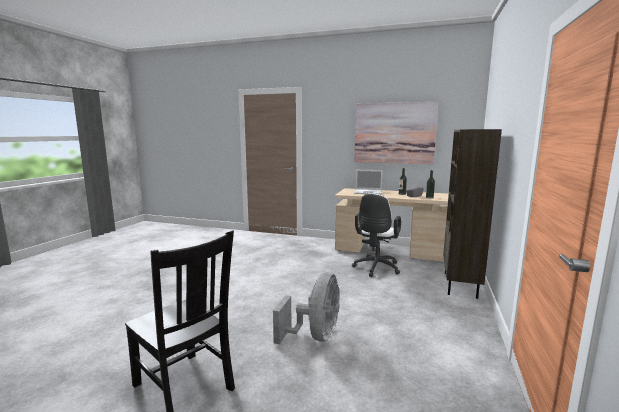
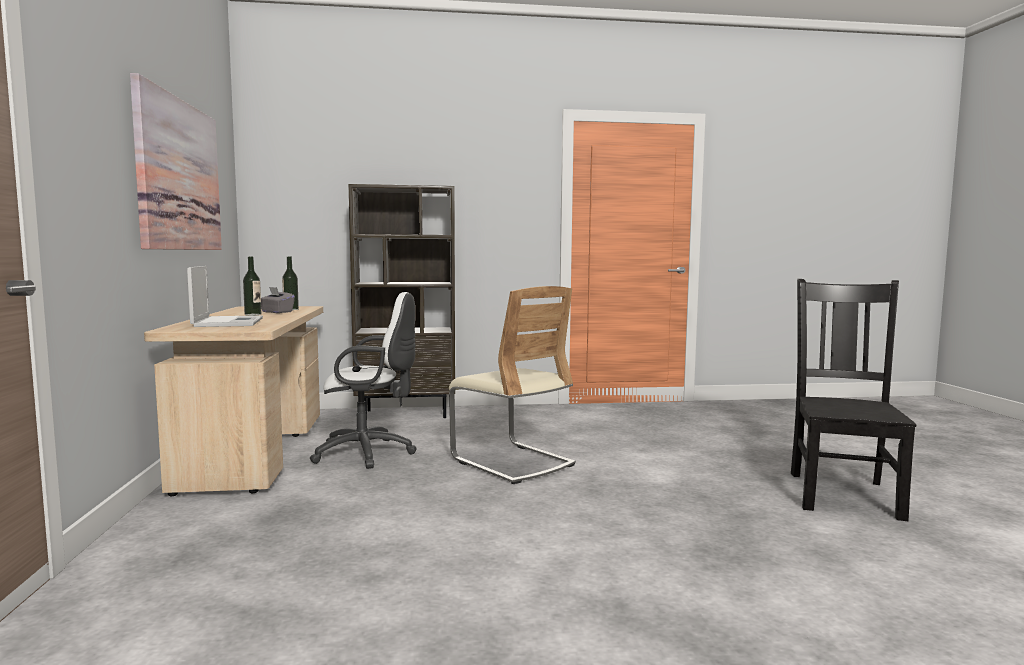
camera: 115 degrees left, 5 degrees down
grey fan [273,272,340,344] -> none
none -> beige chair [449,286,576,484]

